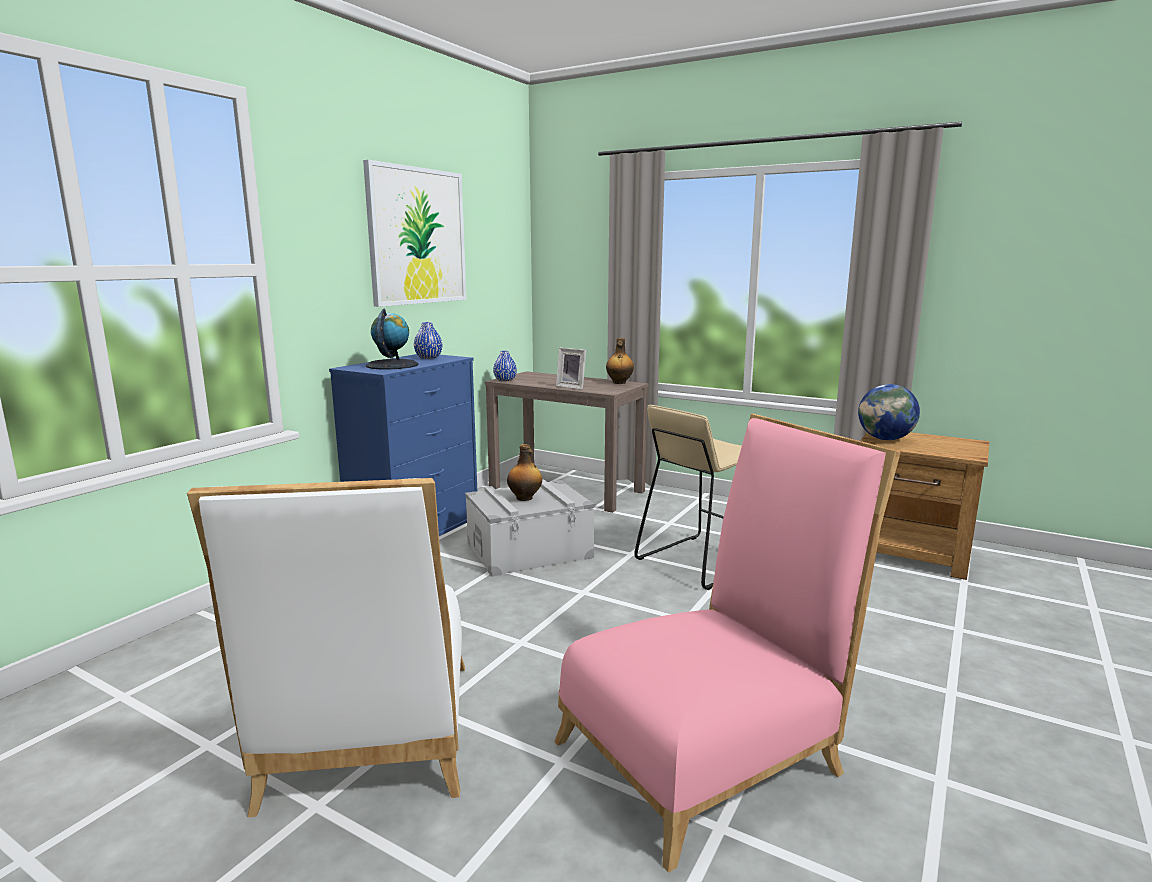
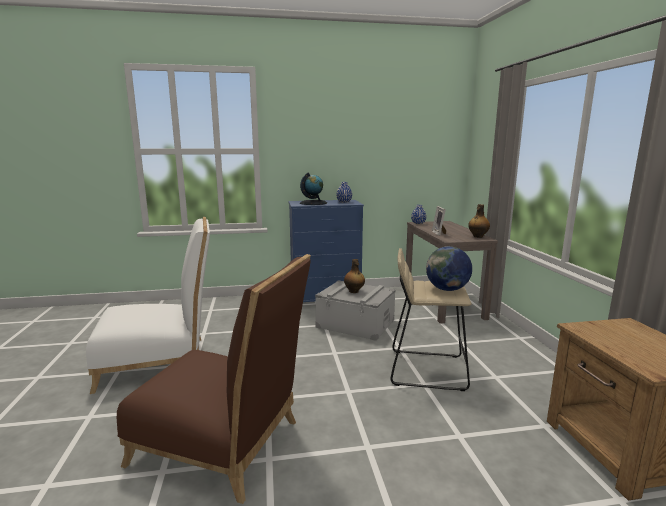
camera: 50 degrees right, 0 degrees up
white chair [187,478,465,817] -> white chair turned 150 degrees counterclockwise [86,217,210,394]
picture [363,160,467,307] -> none
pink chair [554,414,901,872] -> brown chair [117,254,311,504]
globe [858,384,920,440] -> globe moved to [426,246,472,291]

